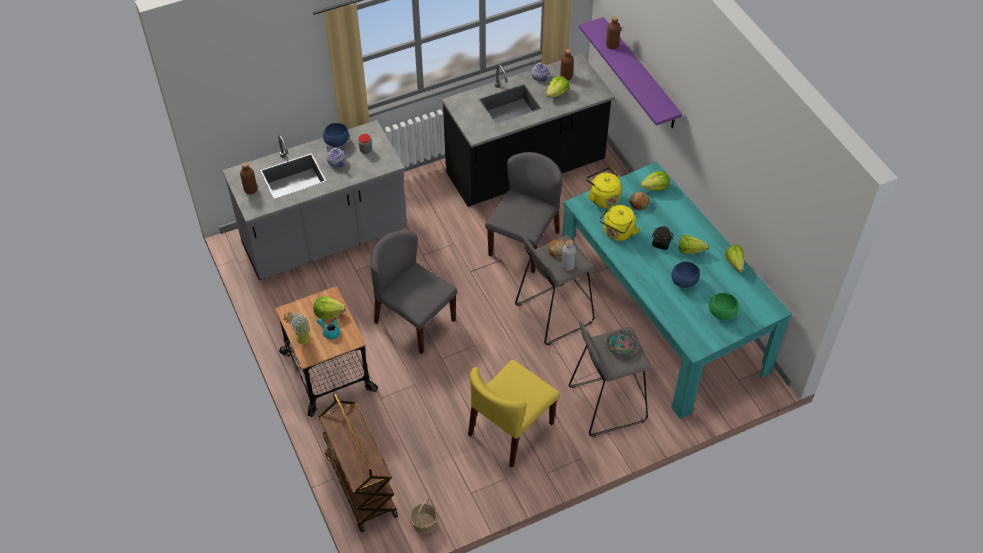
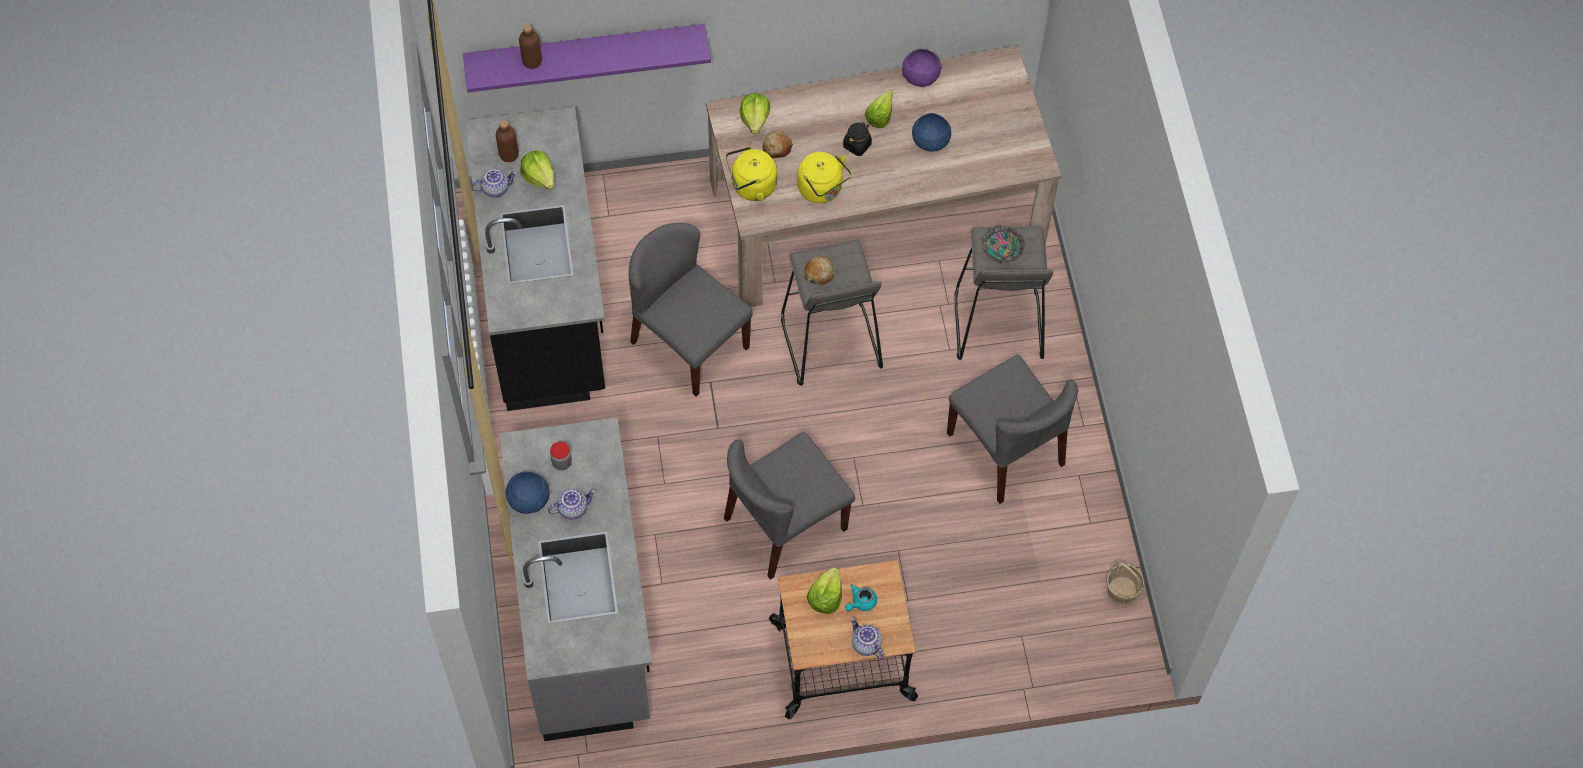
camera: 75 degrees left, 10 degrees up
brown bottle [240,162,257,194] -> none
potted plant [282,312,311,344] -> teapot [851,617,884,659]
brown cart [319,393,398,532] -> none
yellow chair [468,360,560,468] -> grey chair [947,355,1078,504]
grey bottle [561,240,576,271] -> none
turquoise dining table [562,162,792,419] -> beige dining table [706,45,1062,307]
green bowl [709,293,739,320] -> none
lettuce [725,244,744,273] -> purple bowl [902,49,942,87]

